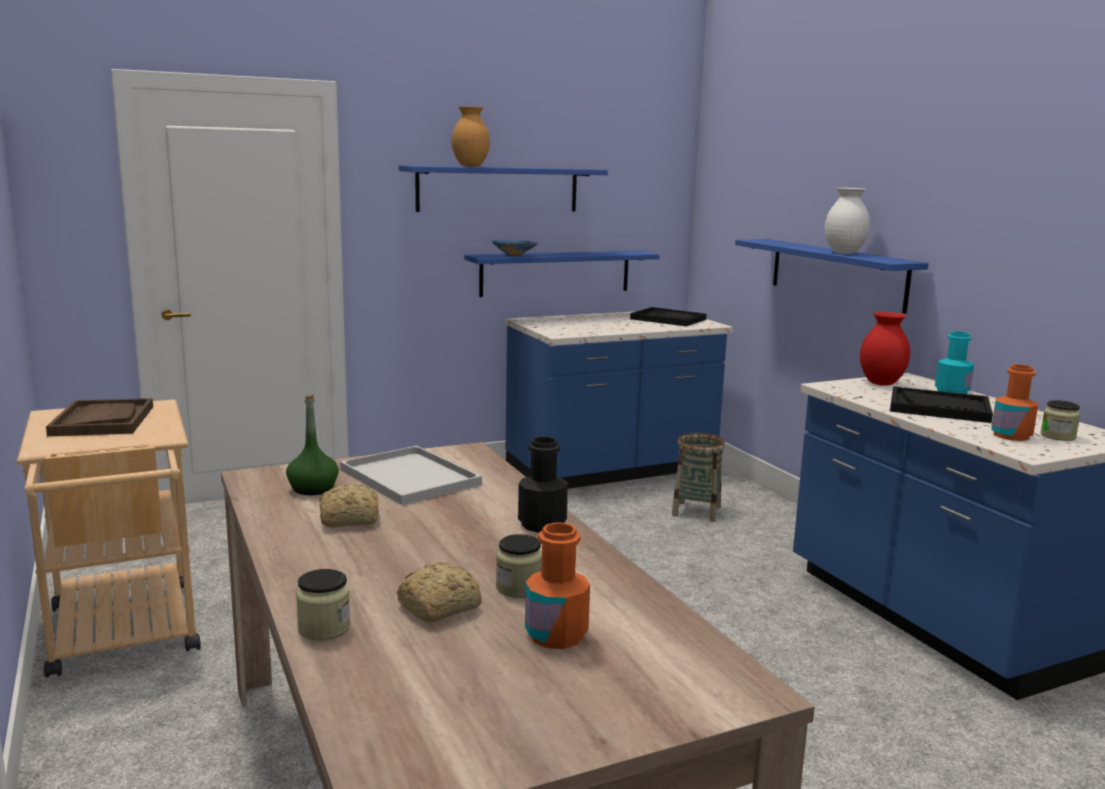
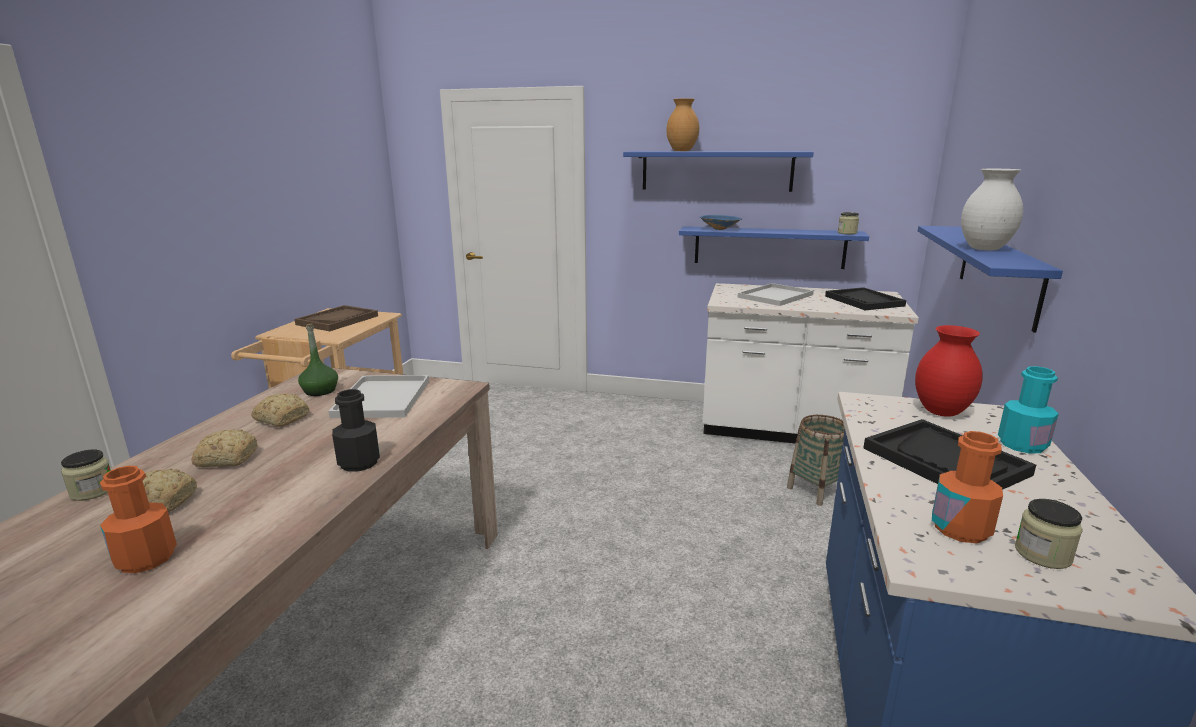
camera: 40 degrees right, 5 degrees up
jar [496,534,542,598] -> jar moved to [838,212,859,234]
blue counter [506,309,733,489] -> white counter [703,283,919,444]
none -> bread [192,429,257,467]
none -> white tray [737,283,814,306]

